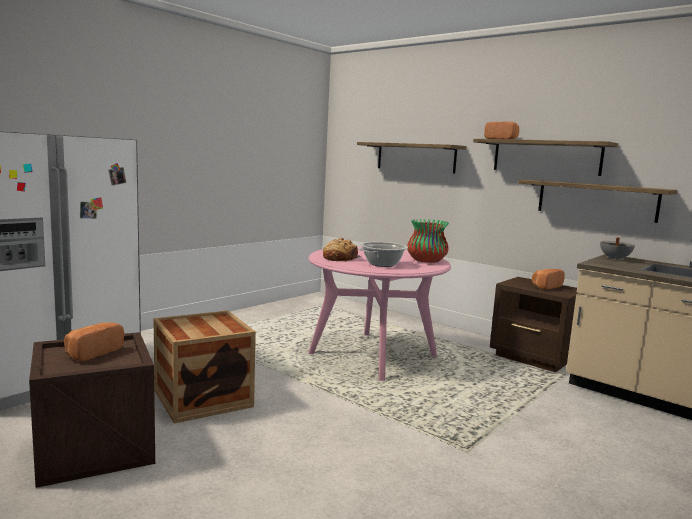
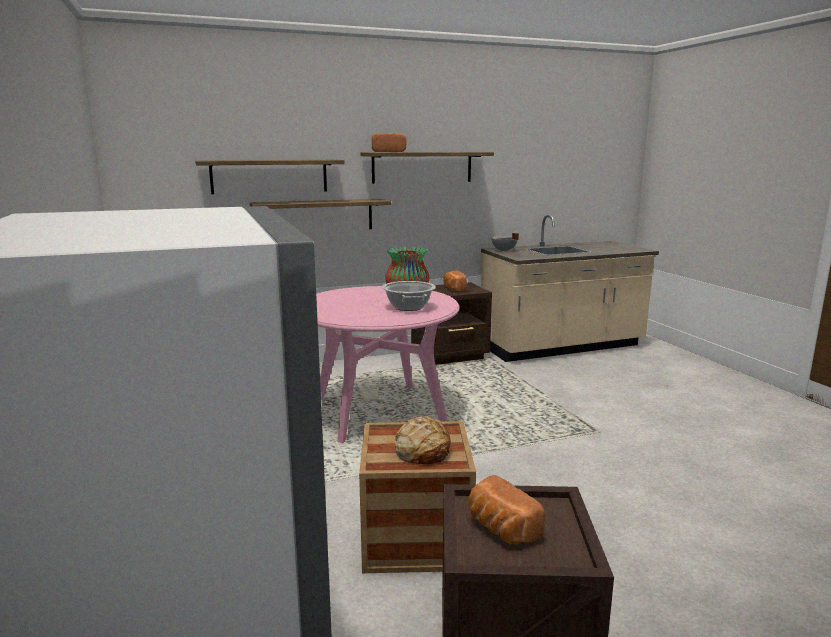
camera: 60 degrees left, 5 degrees up
bread [323,238,363,262] -> bread moved to [395,416,451,464]
shelf [518,180,678,223] -> shelf moved to [250,199,391,229]

